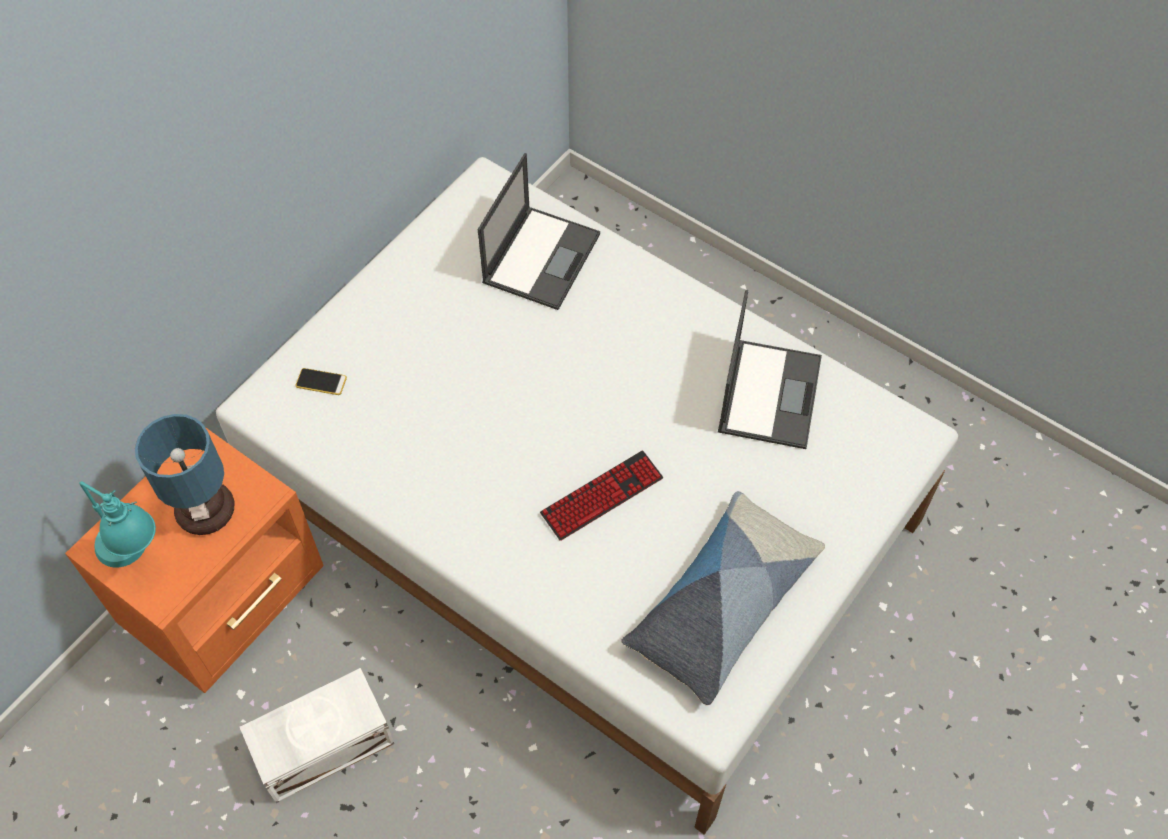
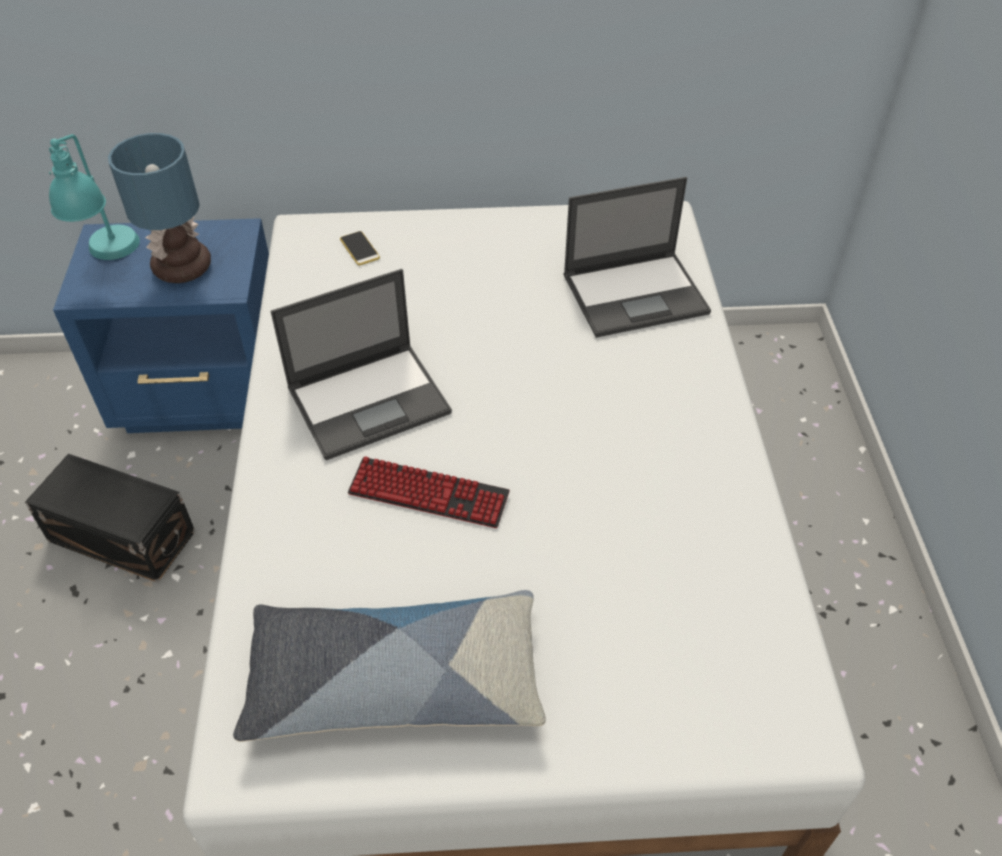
camera: 50 degrees right, 10 degrees down
orange nightstand [65,427,324,693] -> blue nightstand [53,218,269,433]
white storage box [240,668,394,803] -> black storage box [25,454,195,583]
laptop [718,290,822,449] -> laptop moved to [271,269,452,460]

